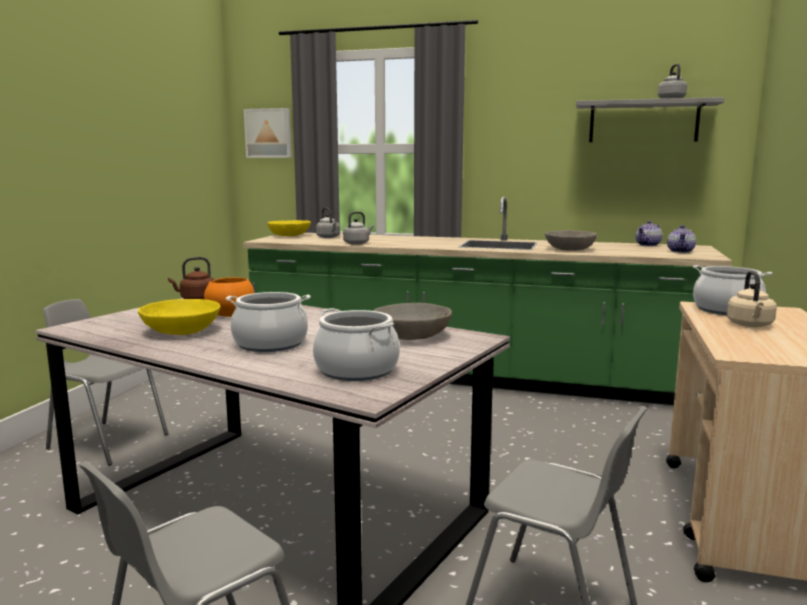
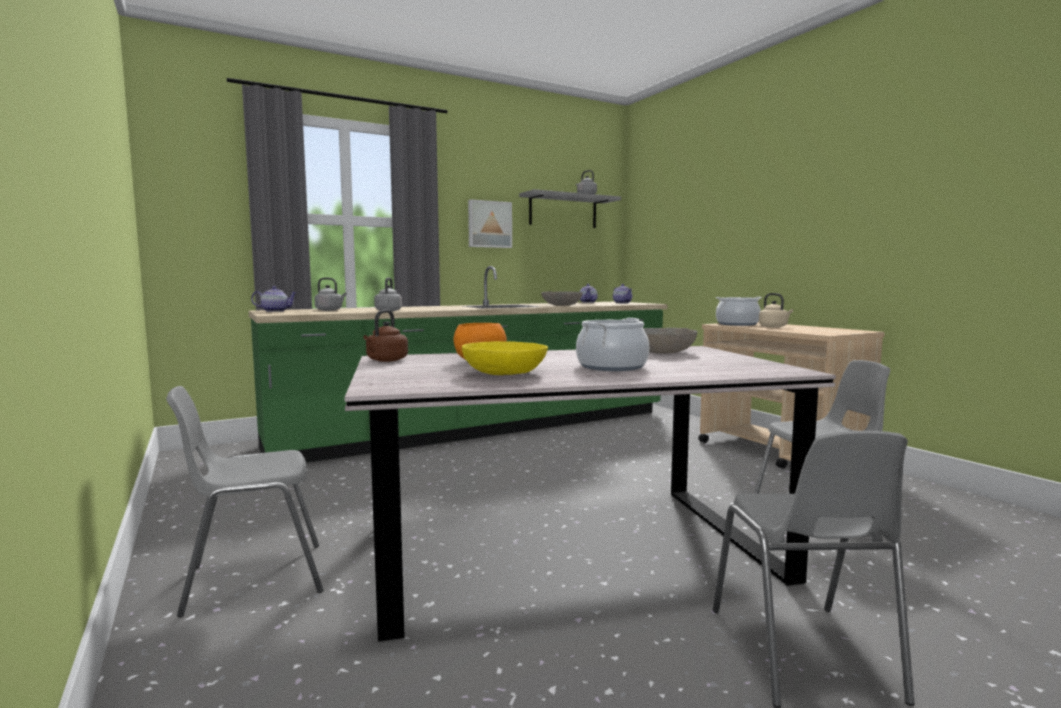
camera: 45 degrees left, 5 degrees down
picture [244,108,292,158] -> picture moved to [468,199,512,248]
yellow bowl [267,220,311,236] -> teapot [251,286,297,312]
cooking pot [313,308,400,381] -> none

